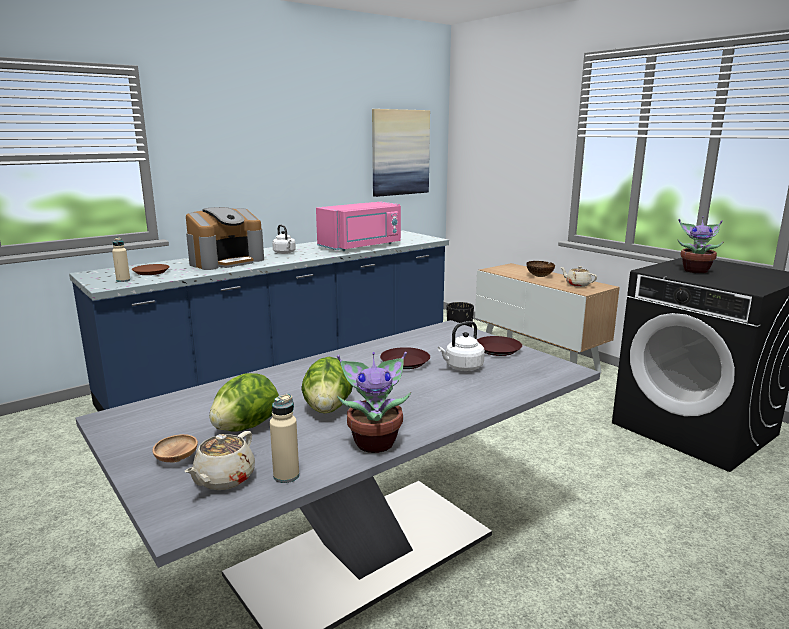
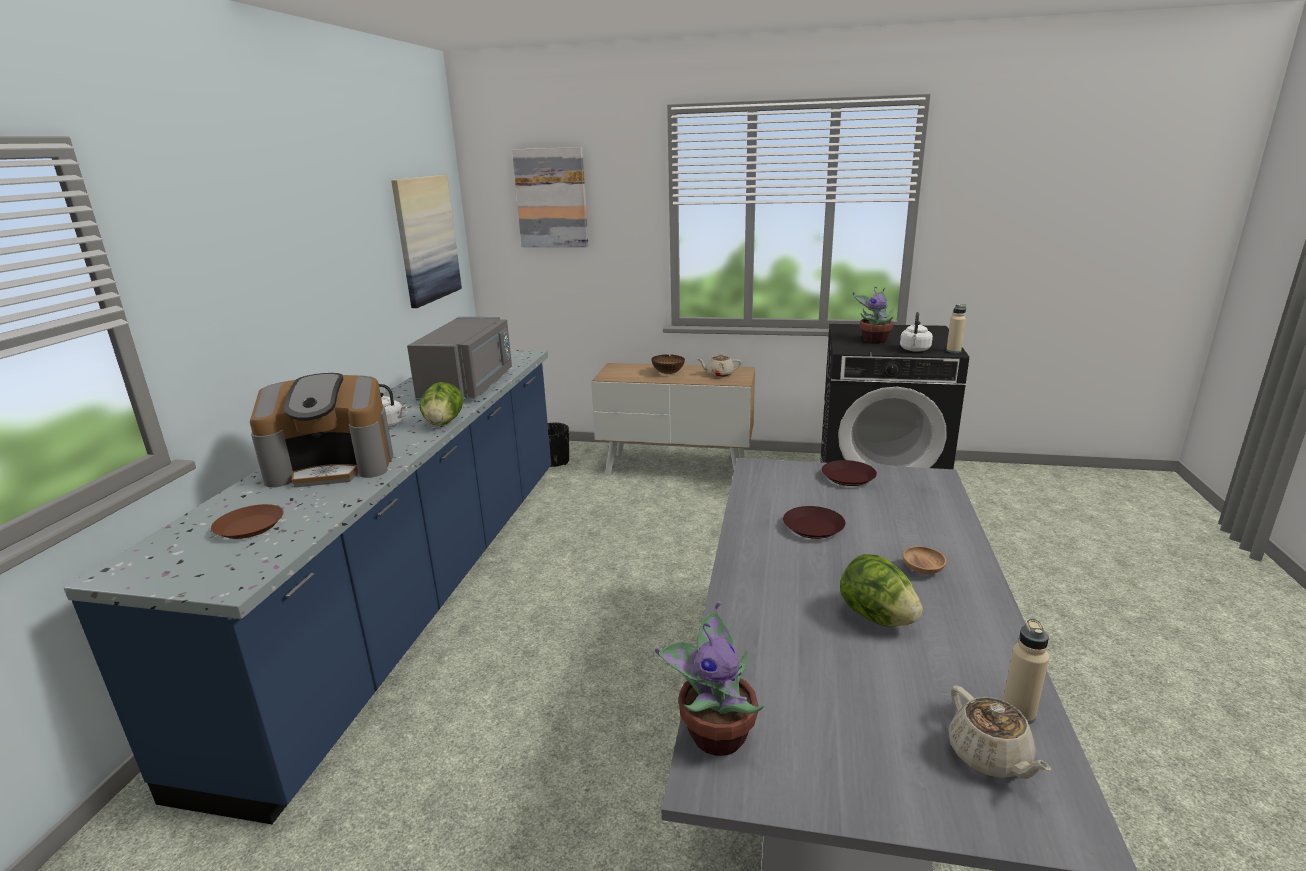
camera: 40 degrees left, 5 degrees up
beige bottle [112,237,130,282] -> beige bottle moved to [946,304,966,353]
brown bowl [152,434,198,463] -> brown bowl moved to [903,546,946,574]
coffee machine [186,207,264,270] -> coffee machine turned 75 degrees clockwise [250,373,393,488]
lettuce [210,373,279,432] -> lettuce moved to [420,382,463,426]
pink microwave [316,201,401,251] -> grey microwave [407,317,512,401]
potted plant [337,352,411,453] -> potted plant moved to [655,601,765,756]
white kettle [438,321,485,371] -> white kettle moved to [900,312,933,352]
none -> picture [512,147,588,247]

